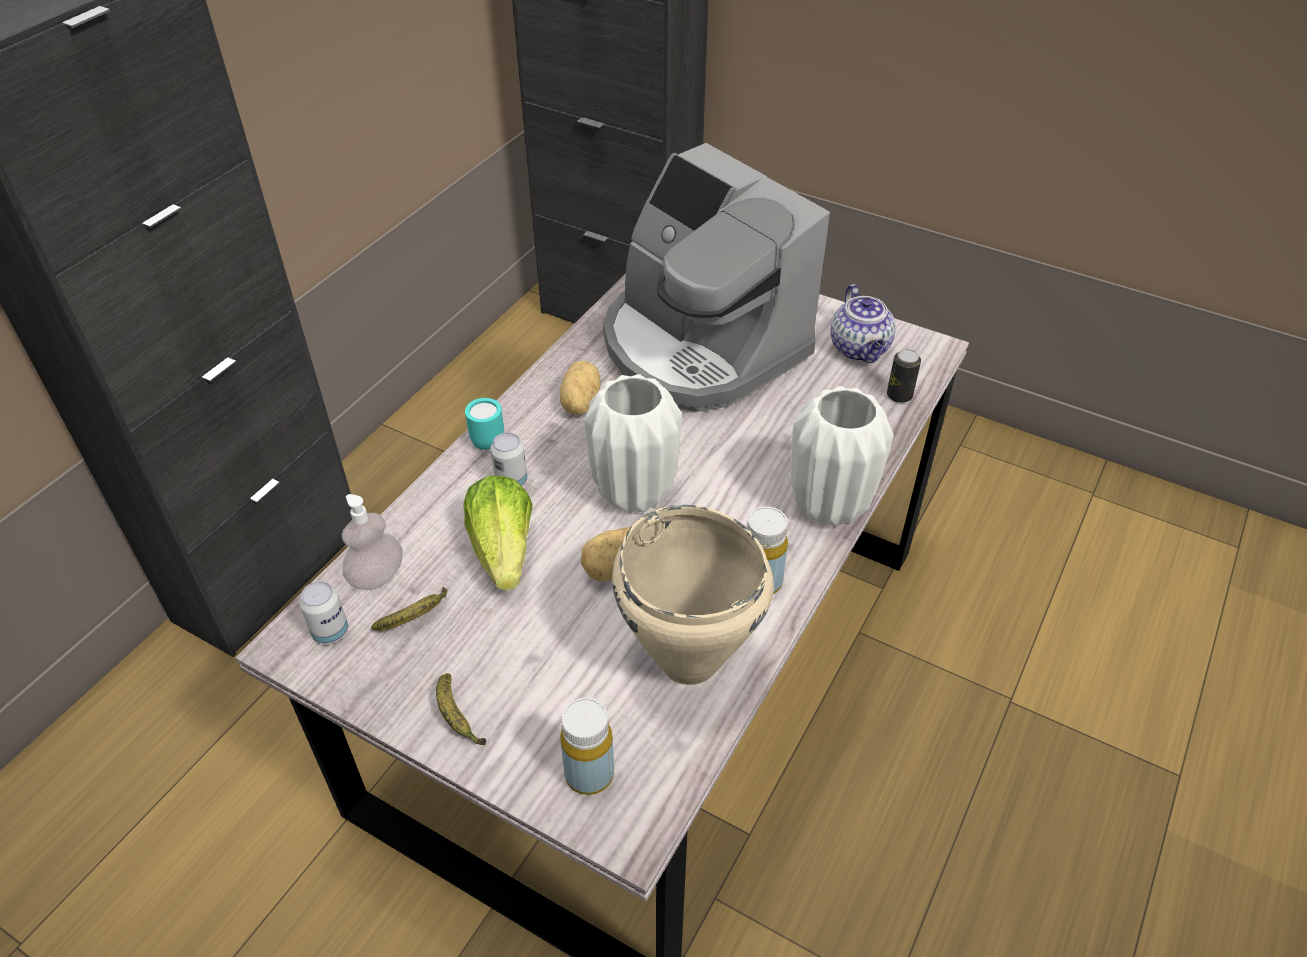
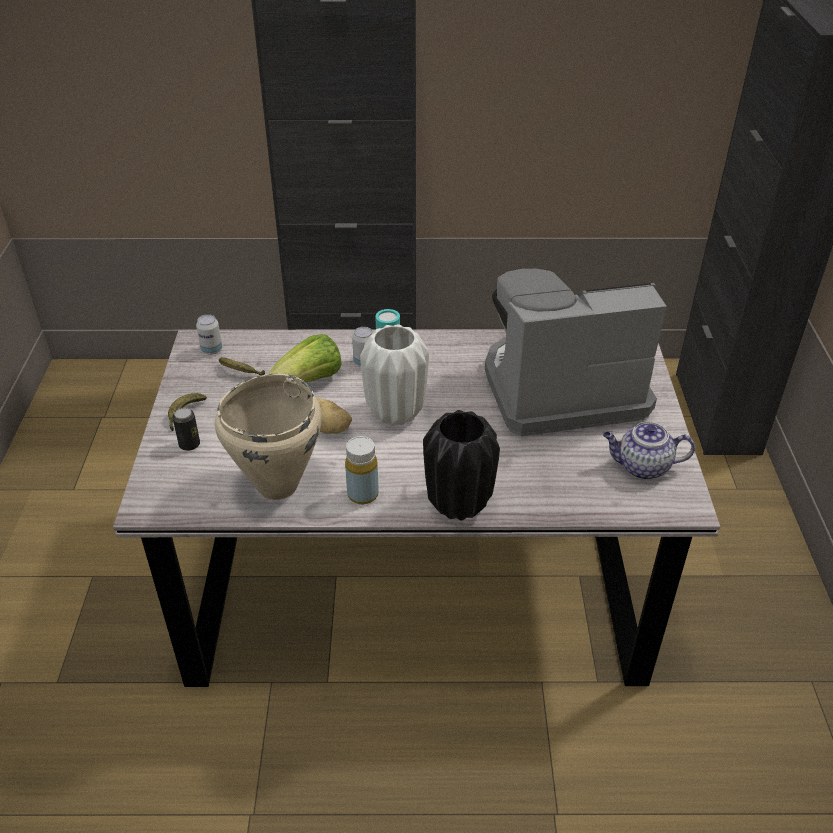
camera: 60 degrees right, 5 degrees down
soap dispenser [342,494,403,590] -> none
potato [560,361,600,415] -> none
yellow bottle [560,698,614,795] -> none
coffee machine [603,143,830,412] -> coffee machine turned 60 degrees clockwise [485,269,667,436]
white vase [791,386,894,527] -> black vase [423,410,500,521]
teapot [830,284,896,363] -> teapot turned 45 degrees clockwise [603,422,695,480]
can [887,349,921,403] -> can moved to [172,408,200,451]

